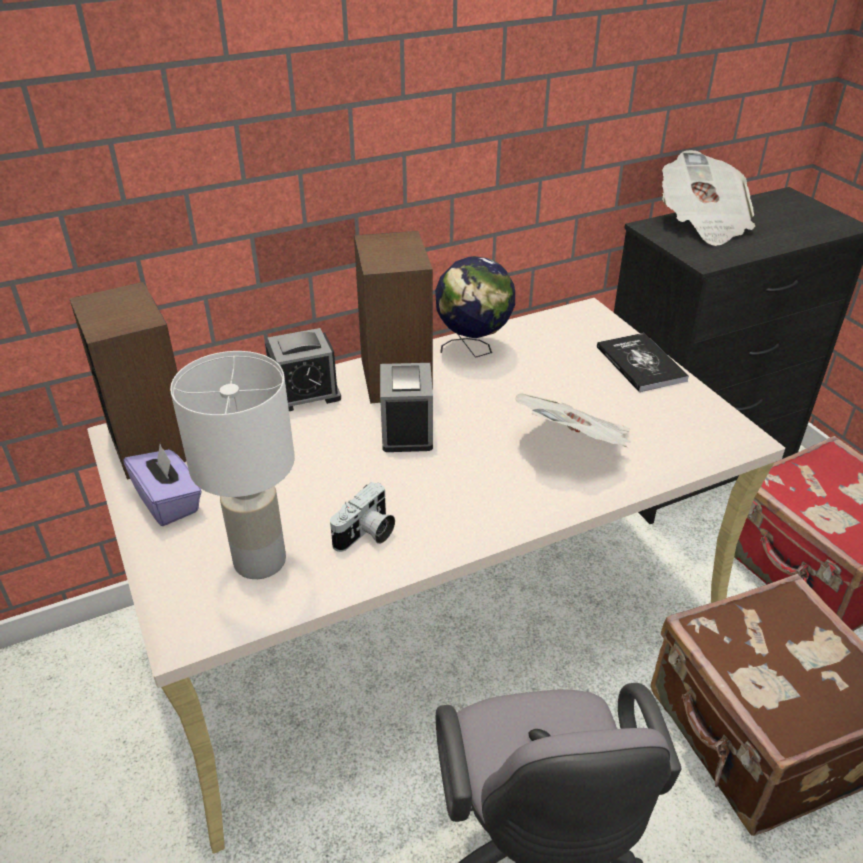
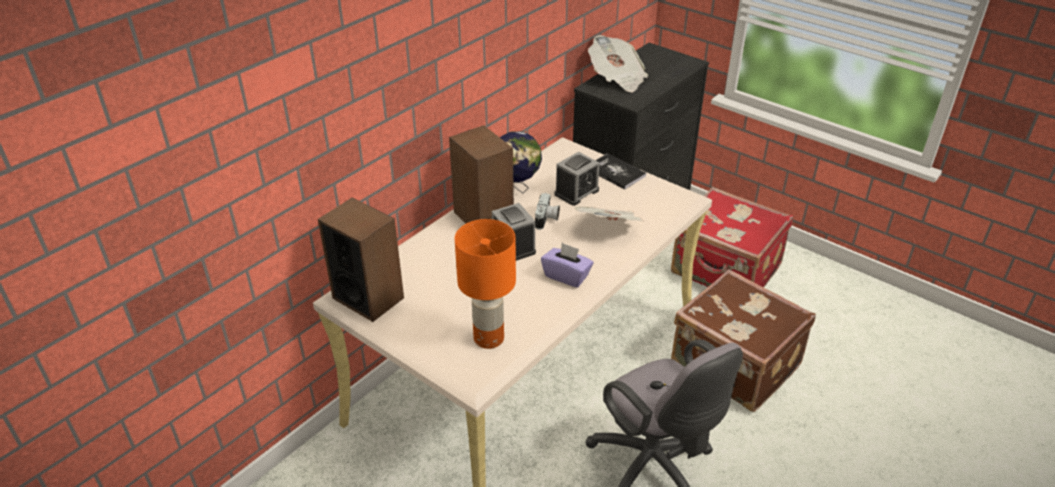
camera: 25 degrees left, 0 degrees up
purple tissue box [123,444,202,526] -> purple tissue box moved to [541,243,593,288]
white table lamp [170,351,295,579] -> orange table lamp [455,219,516,349]
alarm clock [265,328,341,411] -> alarm clock moved to [554,152,600,206]
camera [330,482,395,552] -> camera moved to [535,193,560,230]

